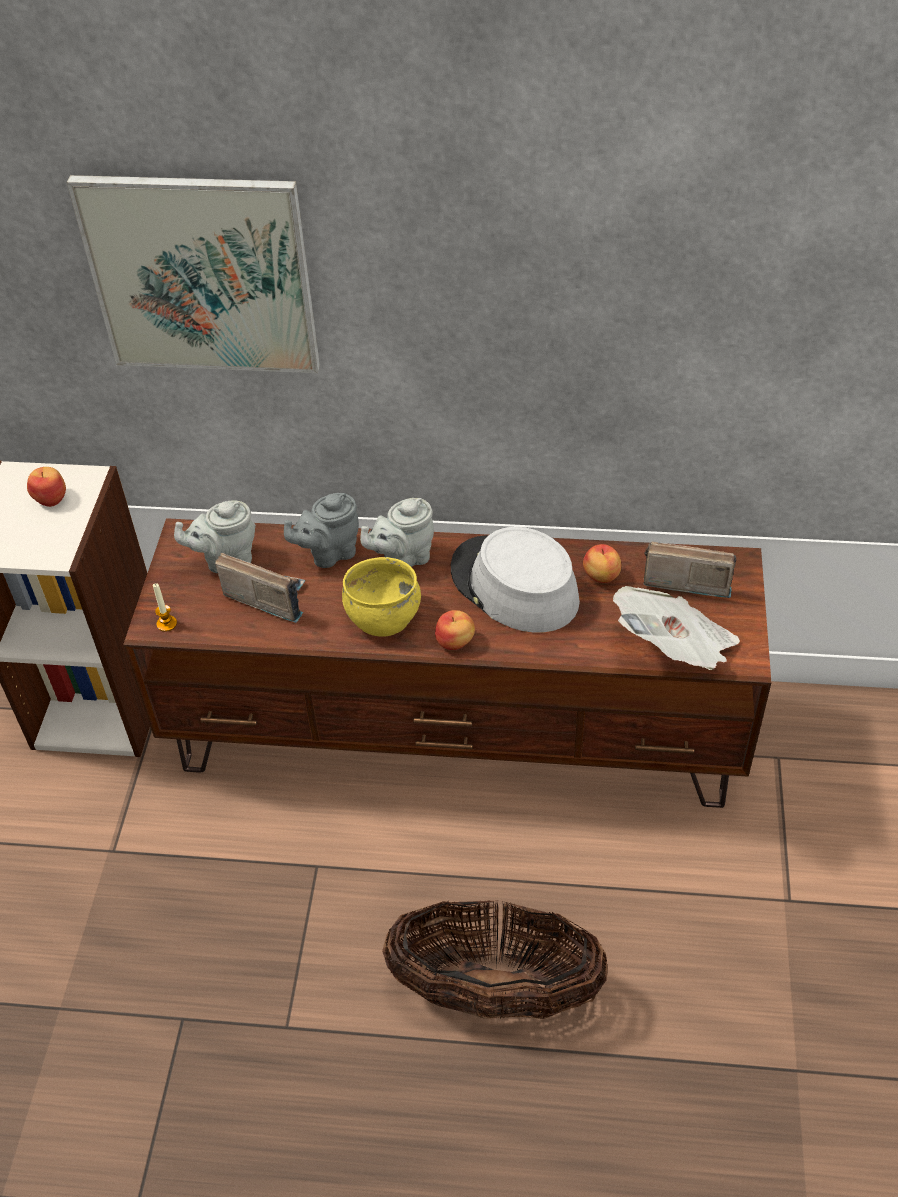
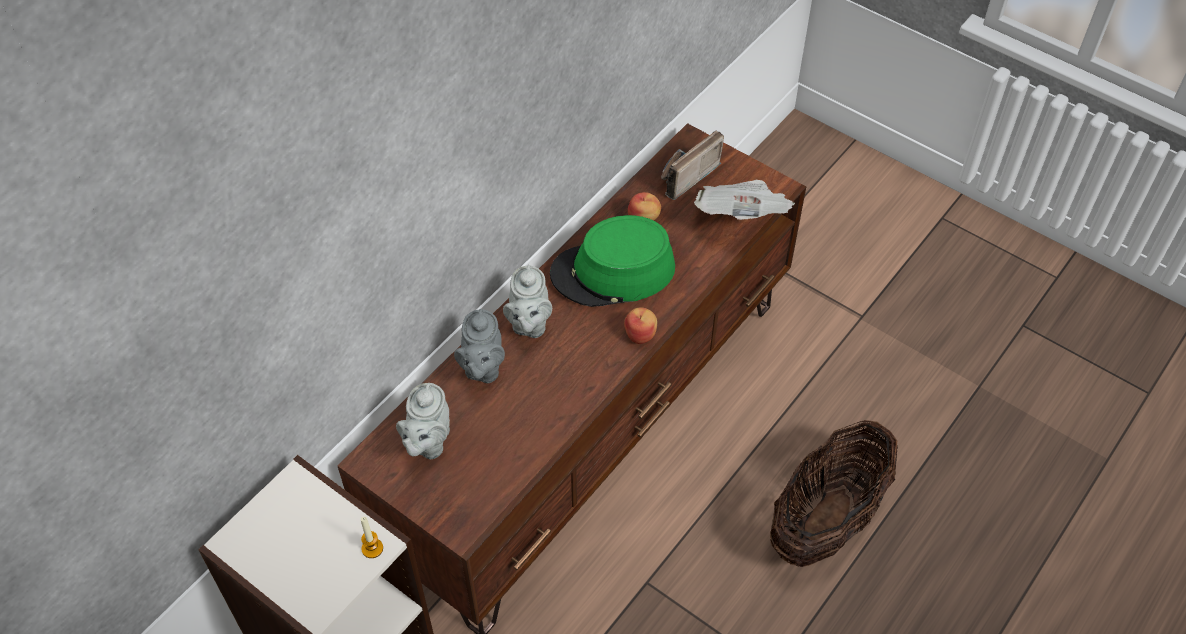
camera: 60 degrees left, 5 degrees up
apple [27,467,66,507] -> none
picture [66,175,320,373] -> none
candle [153,583,177,632] -> candle moved to [361,517,383,558]
radio [215,553,306,623] -> none
yellow bowl [342,557,421,637] -> none
grey hat [451,527,580,633] -> green hat [550,215,675,307]

